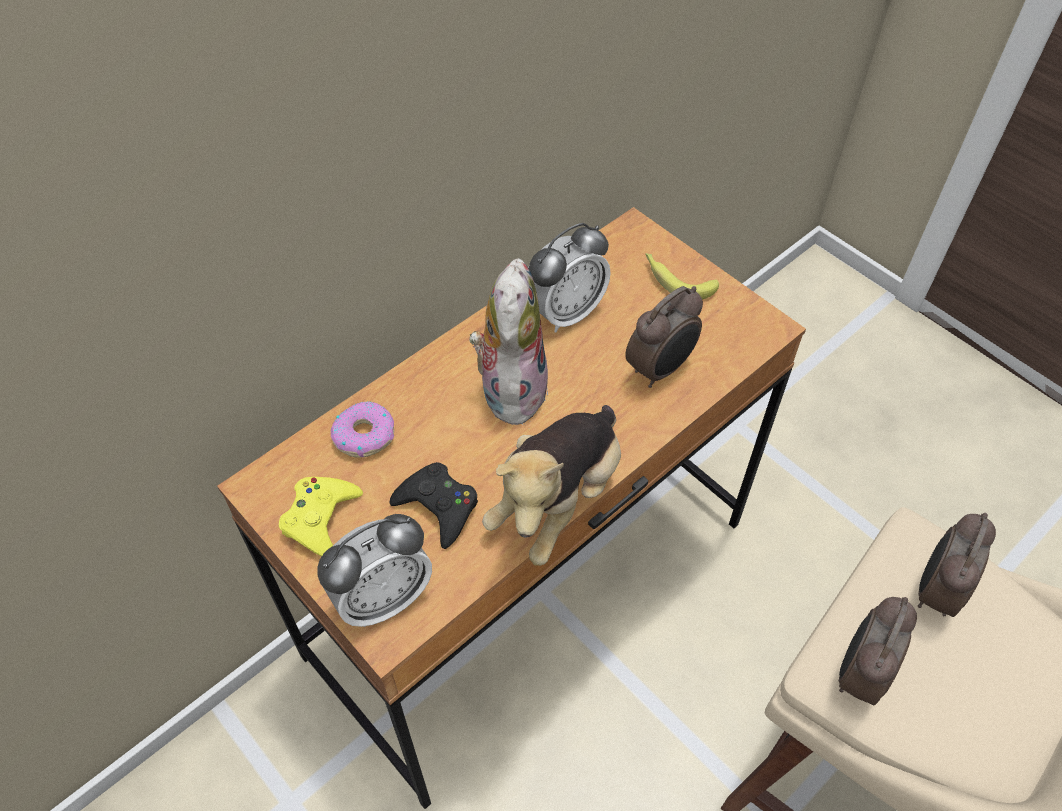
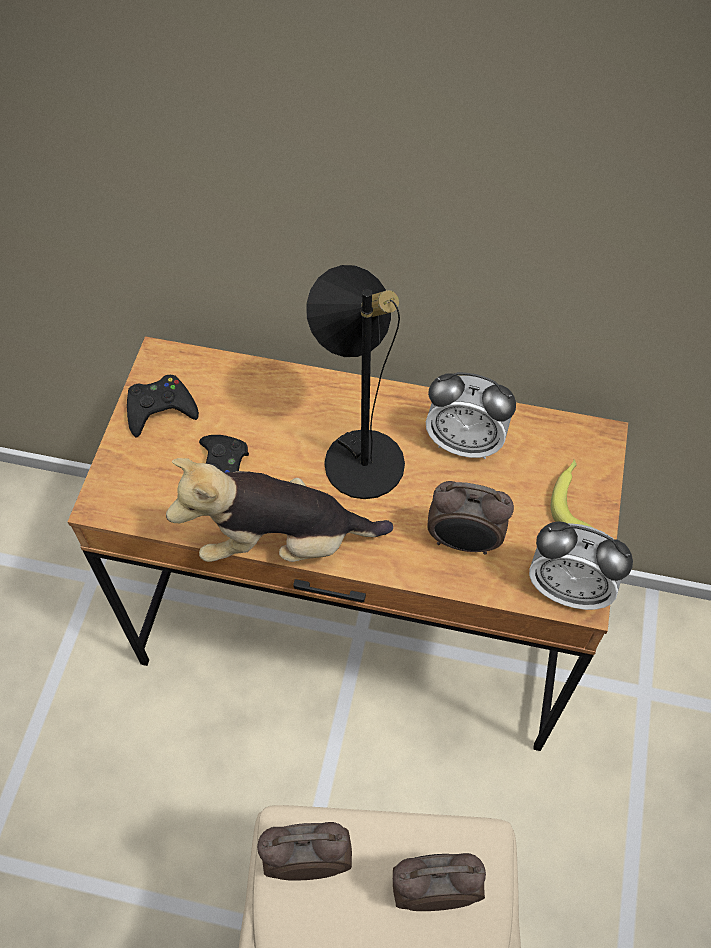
camera: 55 degrees right, 5 degrees up
yellow game controller [279,477,363,557] -> black game controller [127,375,199,438]
alarm clock [317,514,432,627] -> alarm clock moved to [529,521,633,610]
donut [331,402,394,458] -> none
plush toy [470,258,548,429] -> black table lamp [306,265,405,499]

